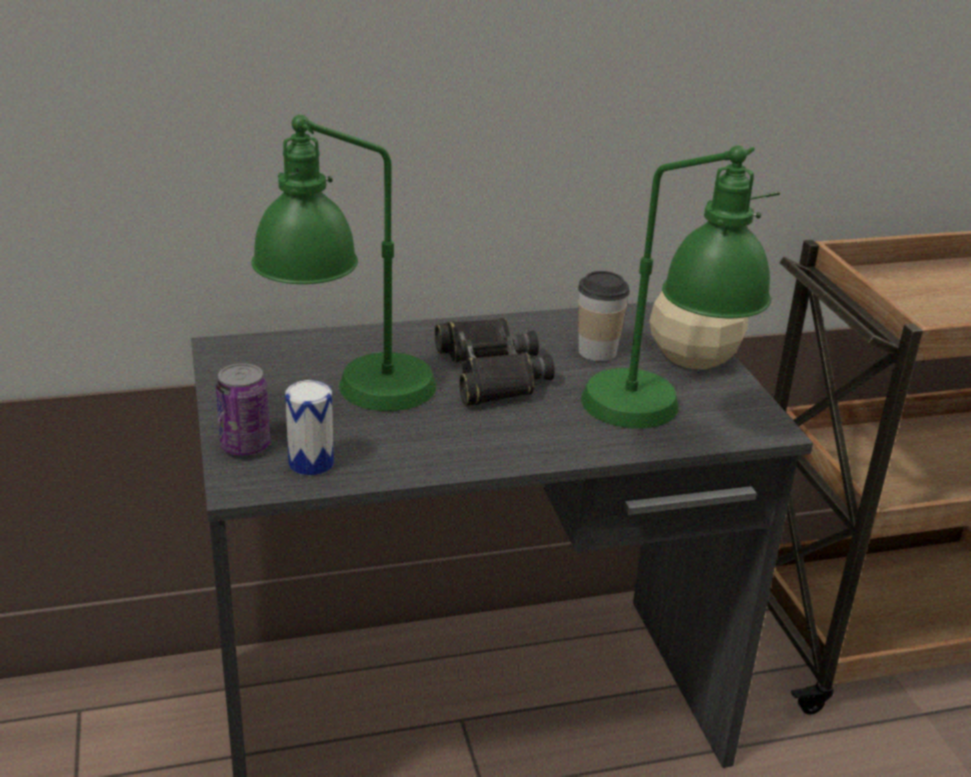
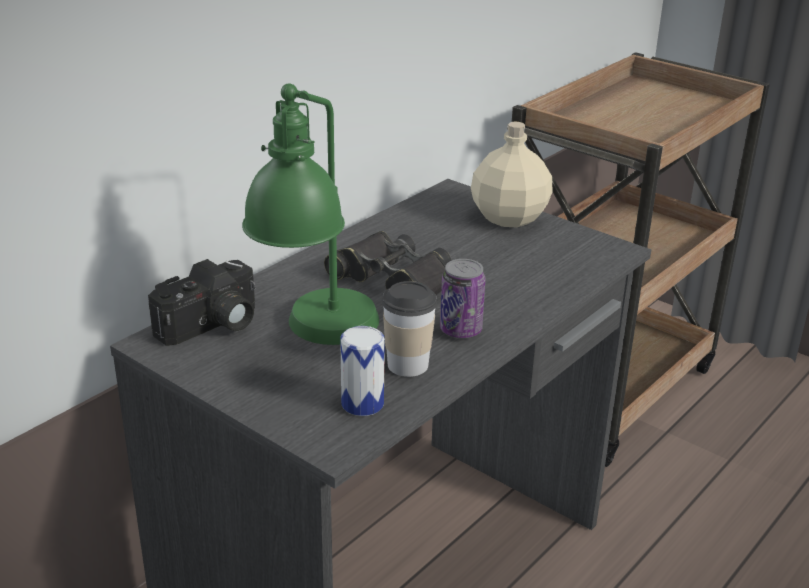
camera: 35 degrees left, 0 degrees up
can [216,363,270,456] -> can moved to [440,259,486,338]
cup [578,271,630,361] -> cup moved to [382,281,437,377]
green table lamp [581,145,780,429] -> none
none -> camera [148,259,256,346]

